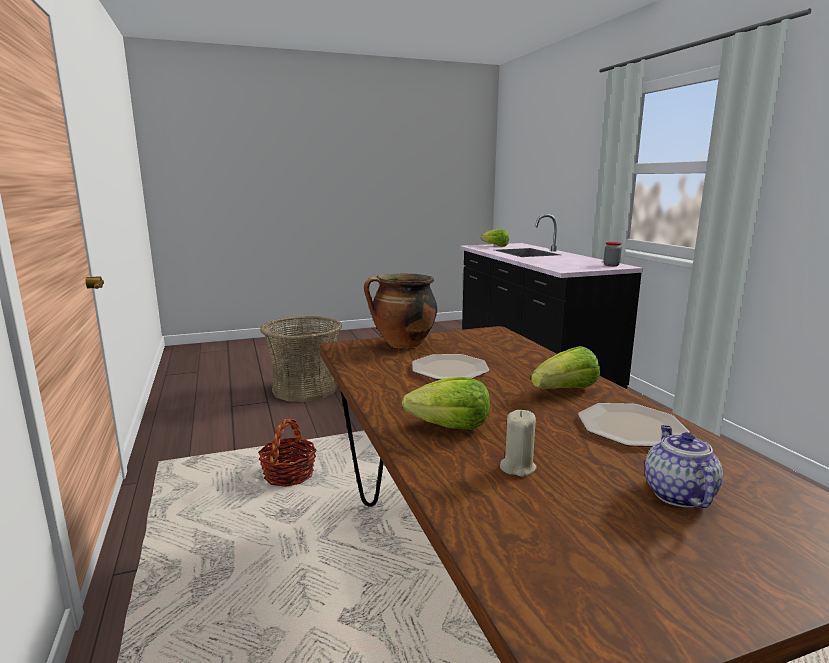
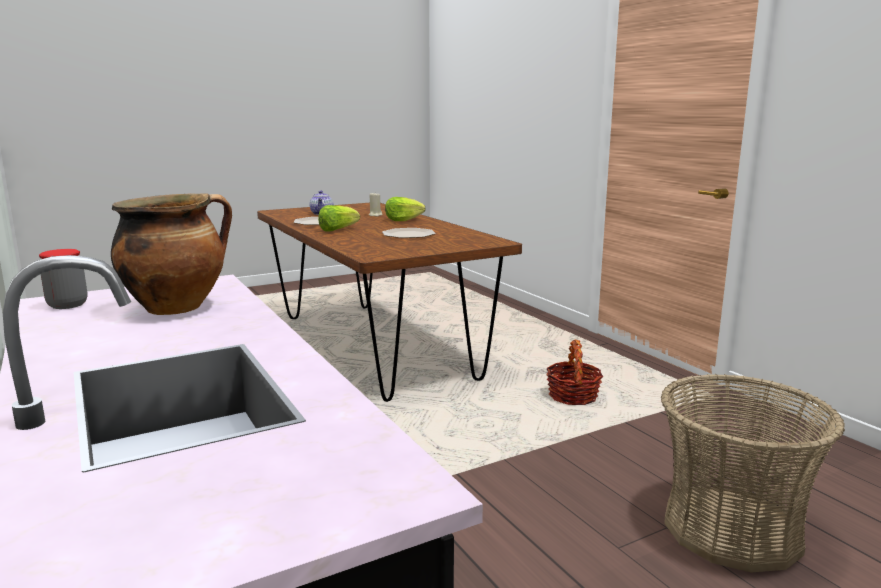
camera: 170 degrees right, 0 degrees up
cooking pot [364,273,437,348] -> cooking pot moved to [111,193,232,315]
lettuce [481,229,509,247] -> none

